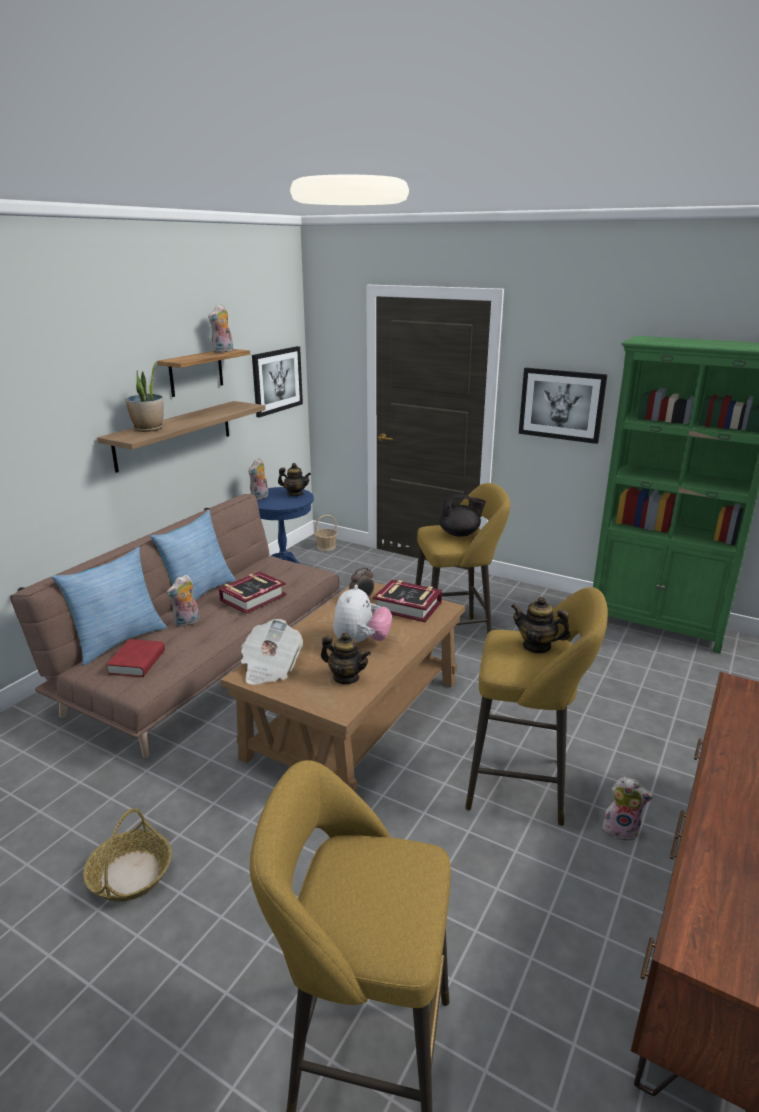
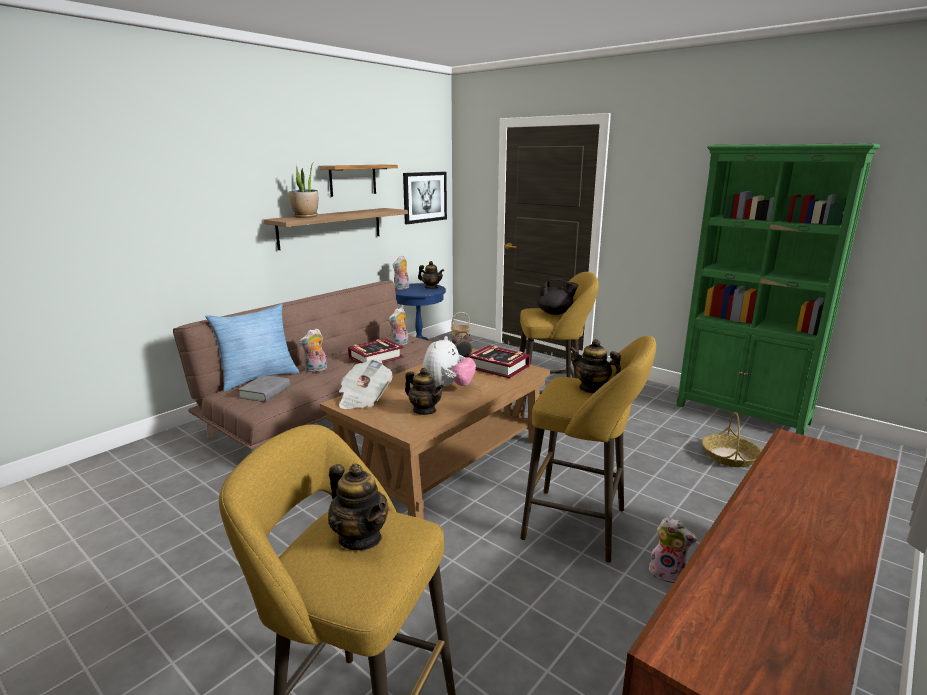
camera: 10 degrees right, 5 degrees down
basket [83,808,172,902] -> basket moved to [702,412,762,467]
red book [106,639,165,677] -> grey book [238,375,290,402]
pillow [150,510,236,600] -> none
plush toy [208,305,233,353] -> plush toy moved to [388,307,408,346]
picture [519,368,608,444] -> none
none -> teapot [328,464,388,550]

